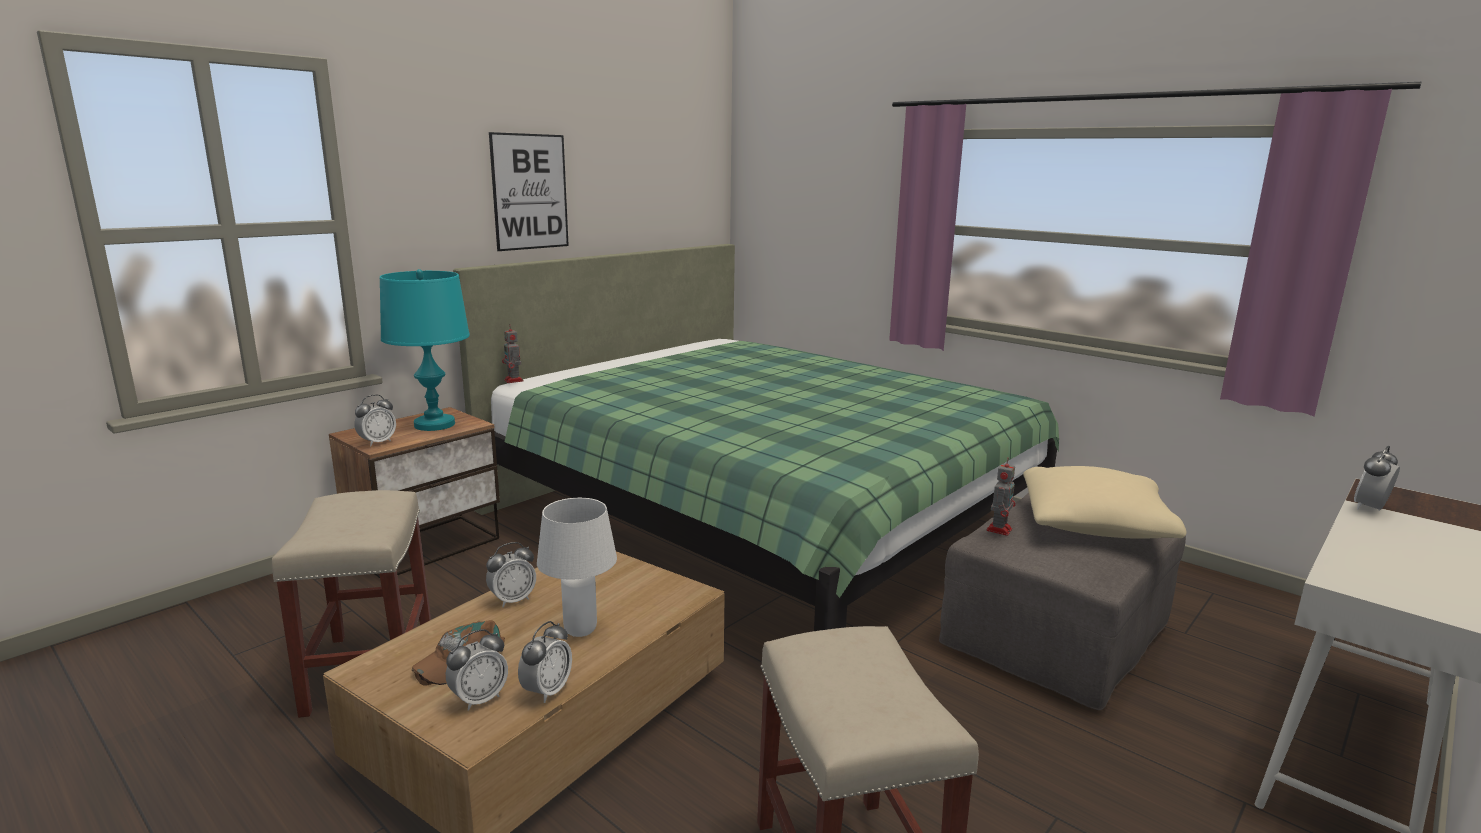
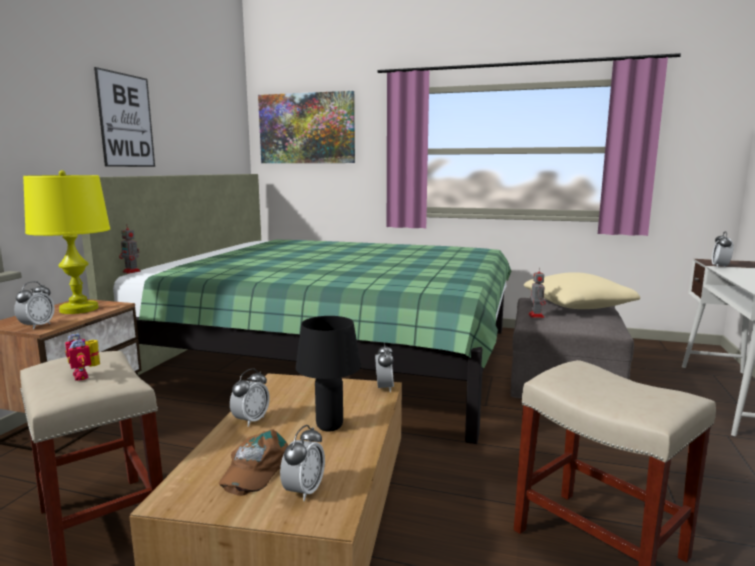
camera: 25 degrees left, 5 degrees down
turquoise table lamp [380,269,470,431] -> yellow table lamp [23,170,110,314]
alarm clock [518,621,572,703] -> alarm clock moved to [375,342,394,392]
white table lamp [537,498,617,637] -> black table lamp [296,316,361,432]
none -> toy robot [65,333,100,381]
none -> picture [258,91,355,163]

